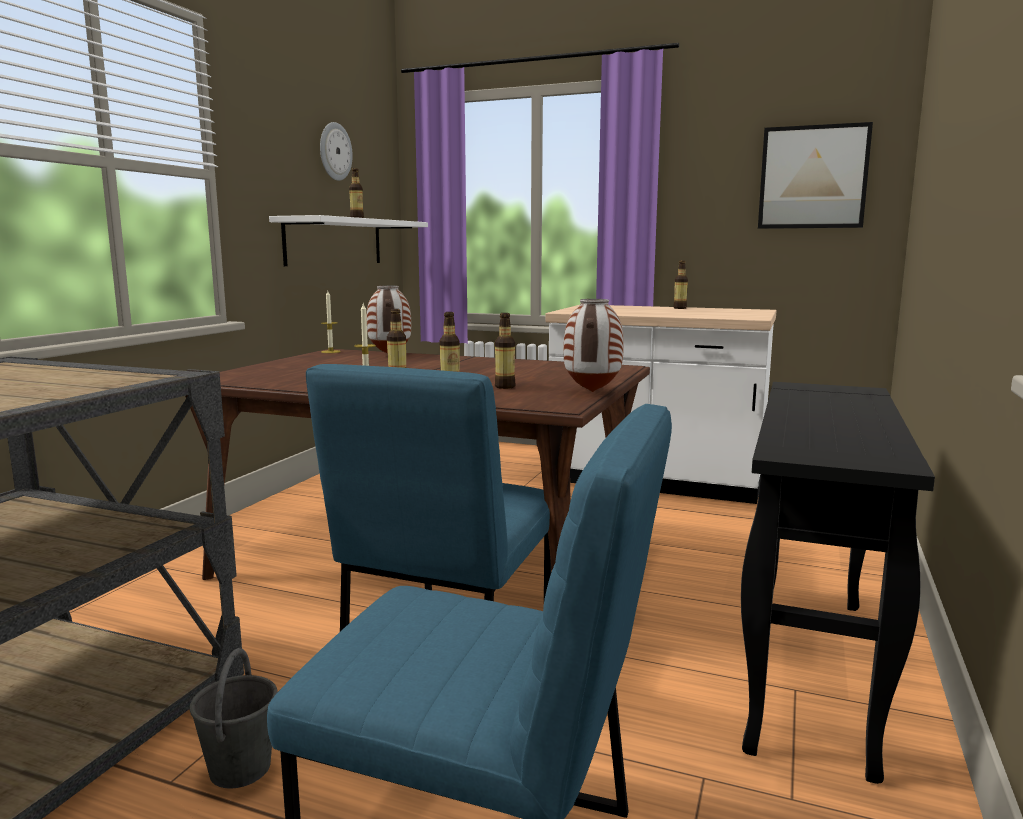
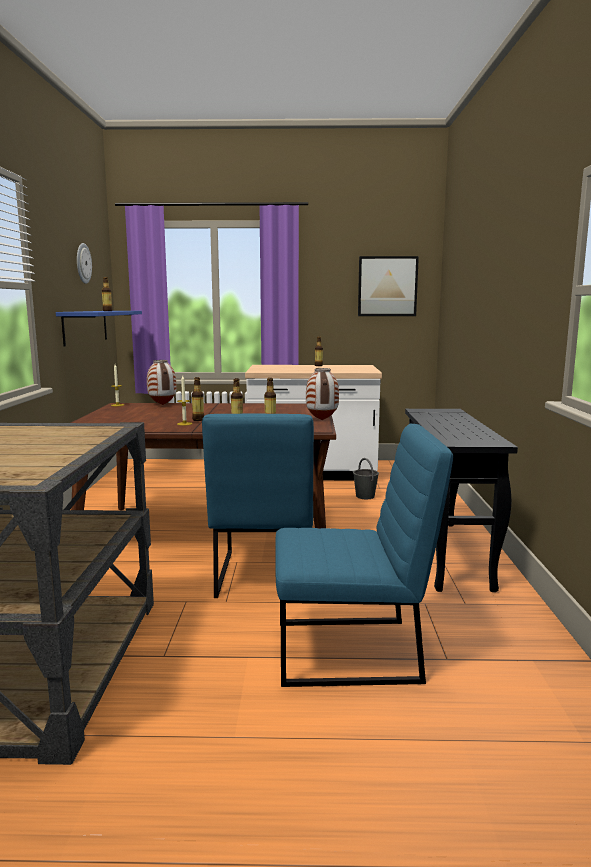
camera: 20 degrees left, 0 degrees up
grey bucket [190,648,278,789] -> grey bucket moved to [353,458,379,499]
white shelf [269,215,428,266] -> blue shelf [56,311,142,347]

